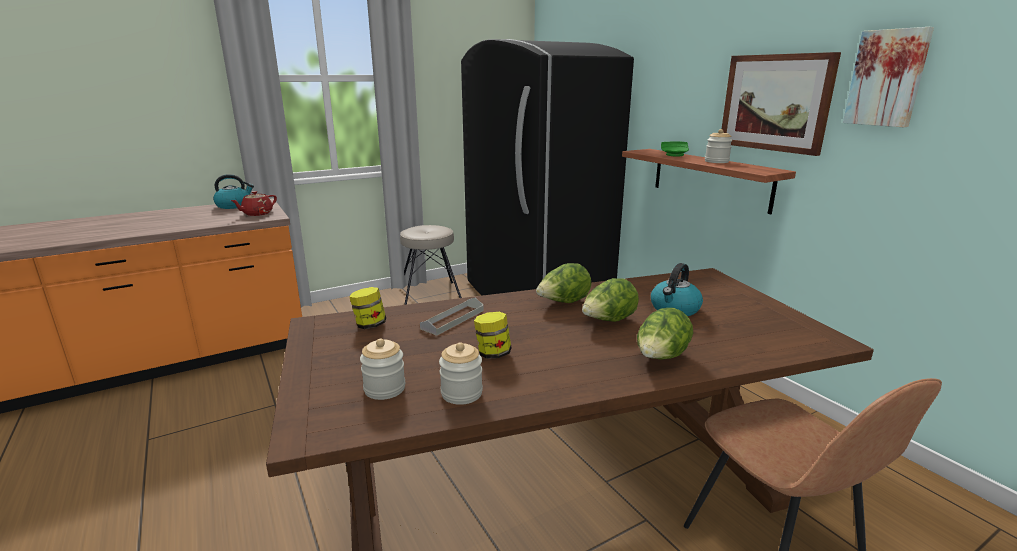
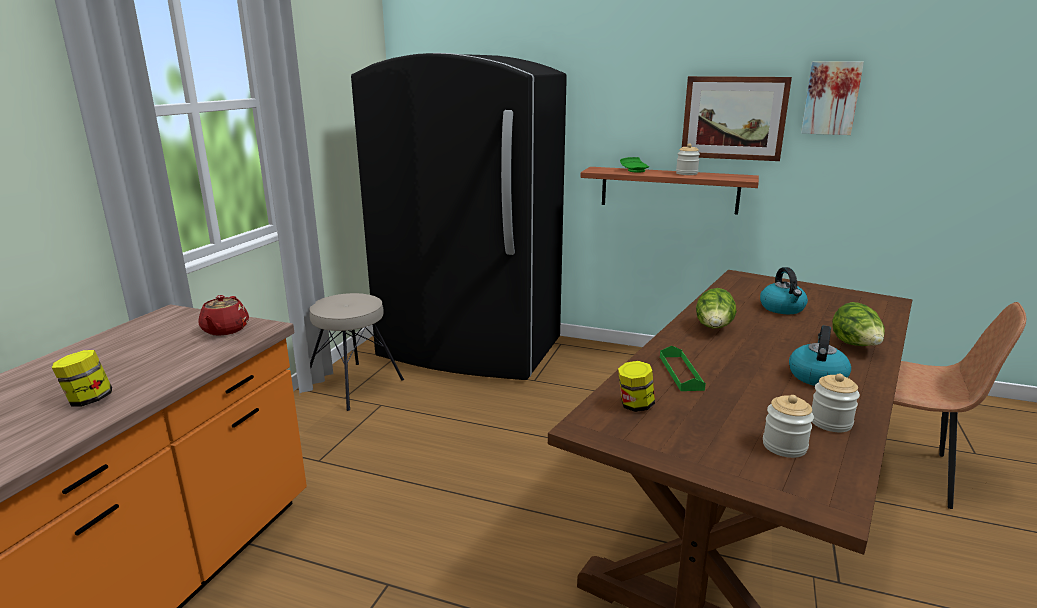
camera: 40 degrees left, 0 degrees up
kettle [213,174,254,209] -> kettle moved to [789,325,851,386]
grey tray [420,298,484,336] -> green tray [660,346,706,391]
jar [474,312,512,359] -> jar moved to [52,350,112,407]
lettuce [582,278,639,322] -> none

